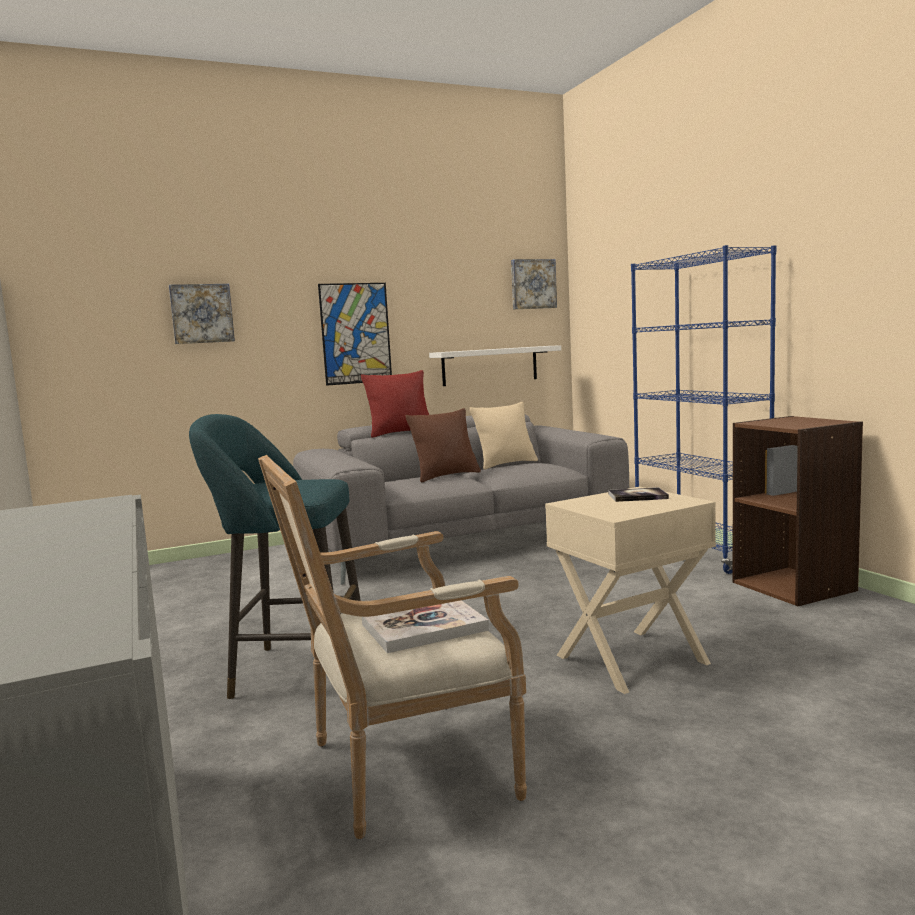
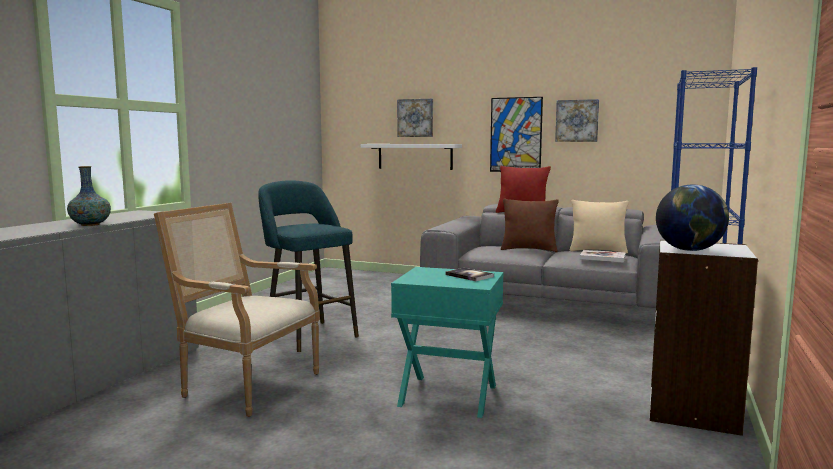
camera: 45 degrees right, 0 degrees up
book [362,600,489,653] -> book moved to [580,250,626,262]
white shelf [429,345,561,386] -> white shelf moved to [361,144,462,170]
picture [511,259,557,309] -> picture moved to [555,99,599,142]
beige side table [545,487,716,694] -> turquoise side table [391,267,504,418]
brown bookcase [733,416,863,606] -> white bookcase [650,240,758,436]
none -> vase [67,166,111,226]
none -> globe [656,184,729,251]

